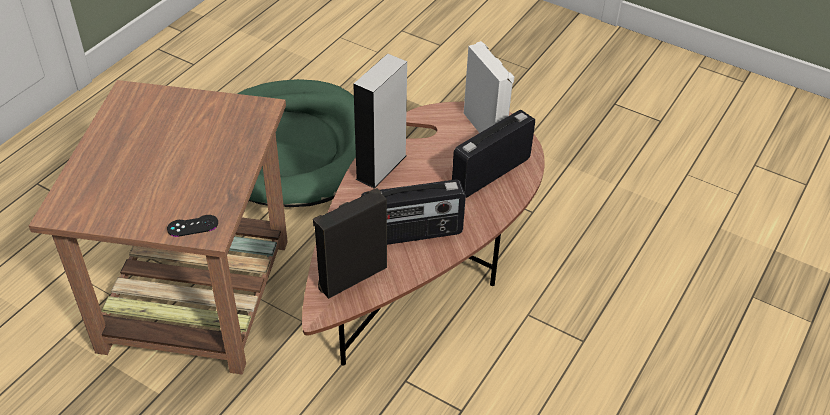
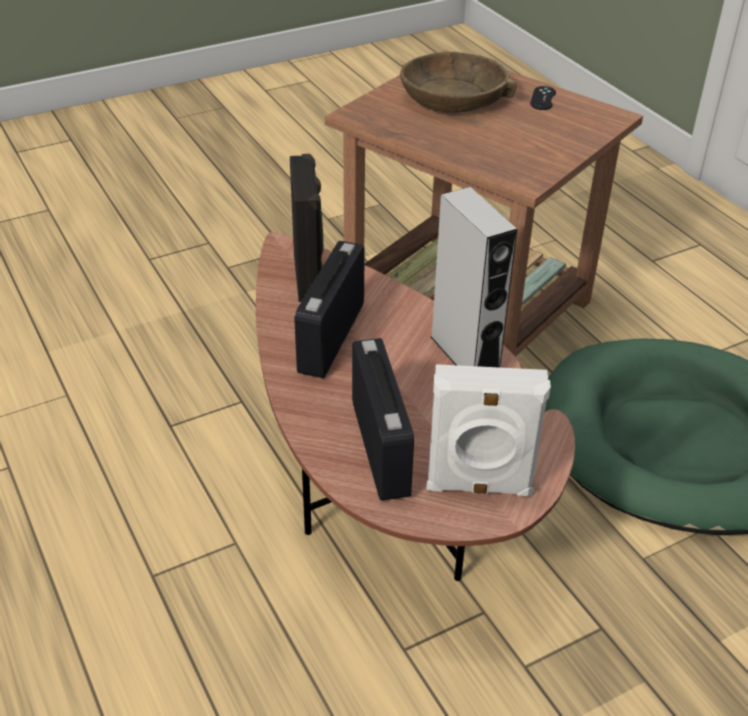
camera: 120 degrees right, 5 degrees down
black game controller [167,215,218,237] -> black game controller moved to [530,86,556,110]
none -> brown bowl [400,52,517,113]

